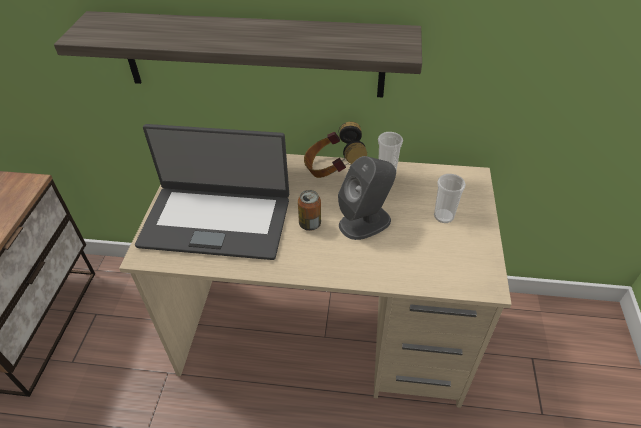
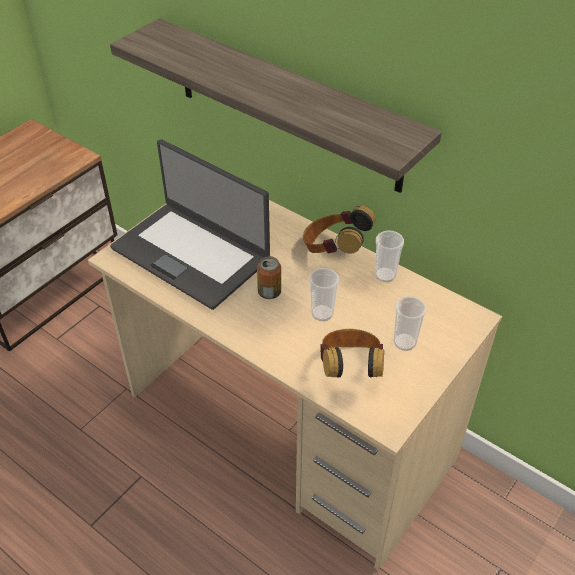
camera: 30 degrees right, 0 degrees up
grey speaker [338,156,396,240] -> cup [309,268,339,321]
none -> headphones [320,329,384,377]

